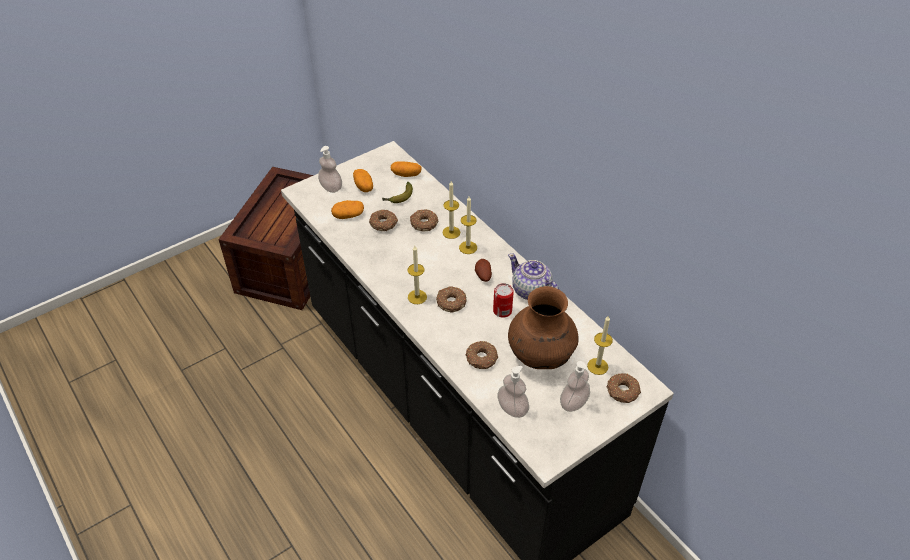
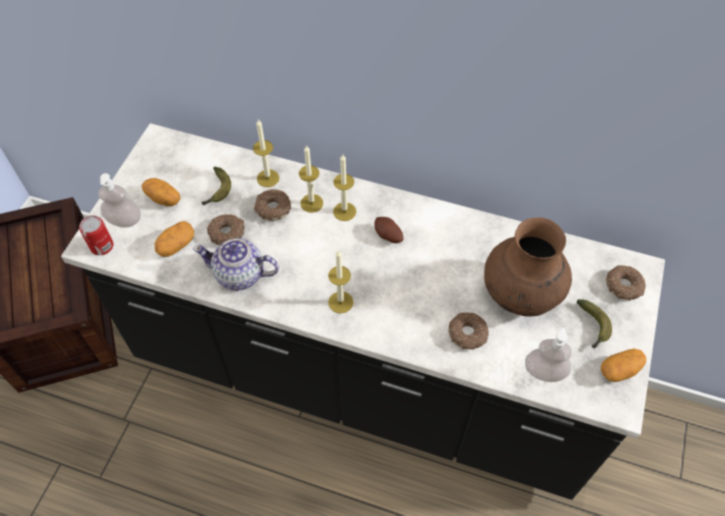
camera: 35 degrees left, 10 degrees up
potato [391,161,422,177] -> potato moved to [601,349,646,382]
donut [436,286,467,313] -> none
can [493,283,514,318] -> can moved to [79,215,113,255]
teapot [508,253,559,300] -> teapot moved to [193,238,279,290]
soap dispenser [560,361,590,412] -> banana [577,299,612,349]
candle [587,315,613,375] -> candle moved to [253,119,279,187]

